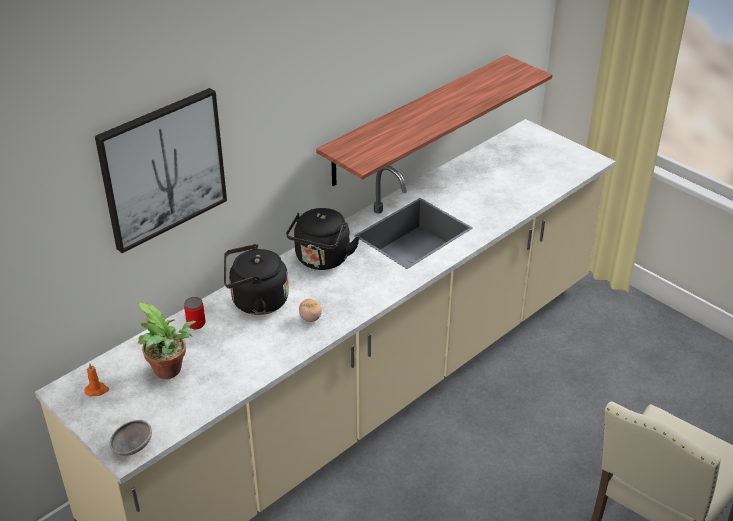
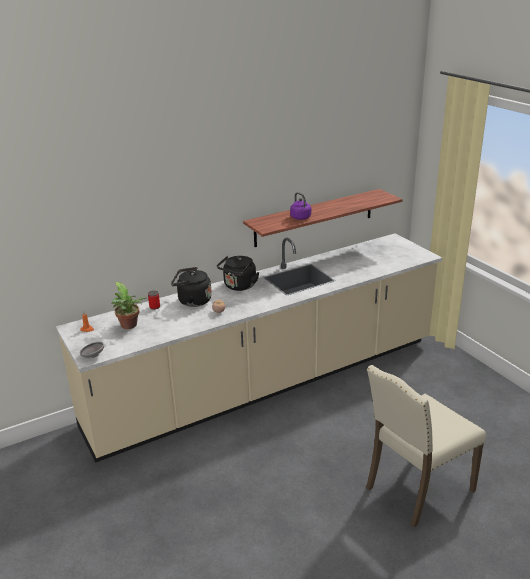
camera: 15 degrees right, 10 degrees down
picture [95,88,227,253] -> none
none -> purple kettle [290,192,311,220]

